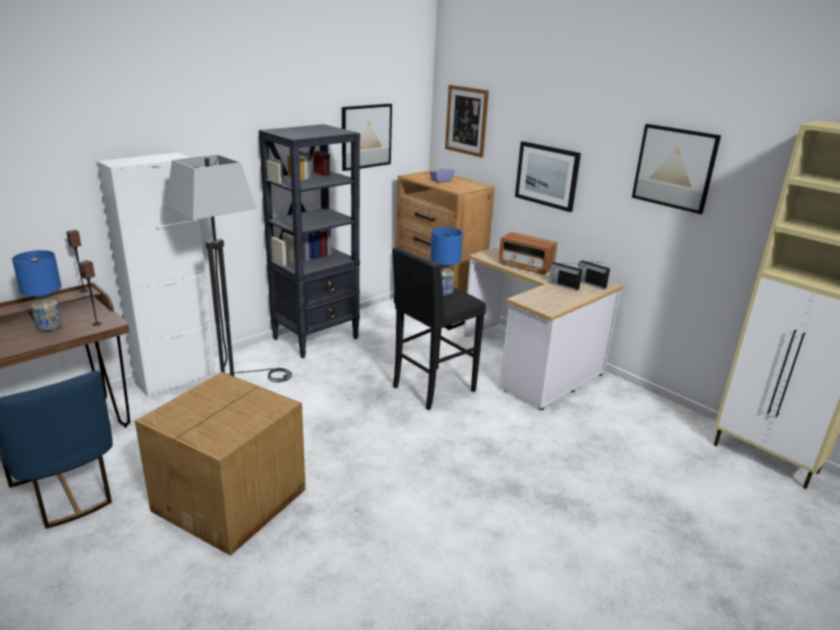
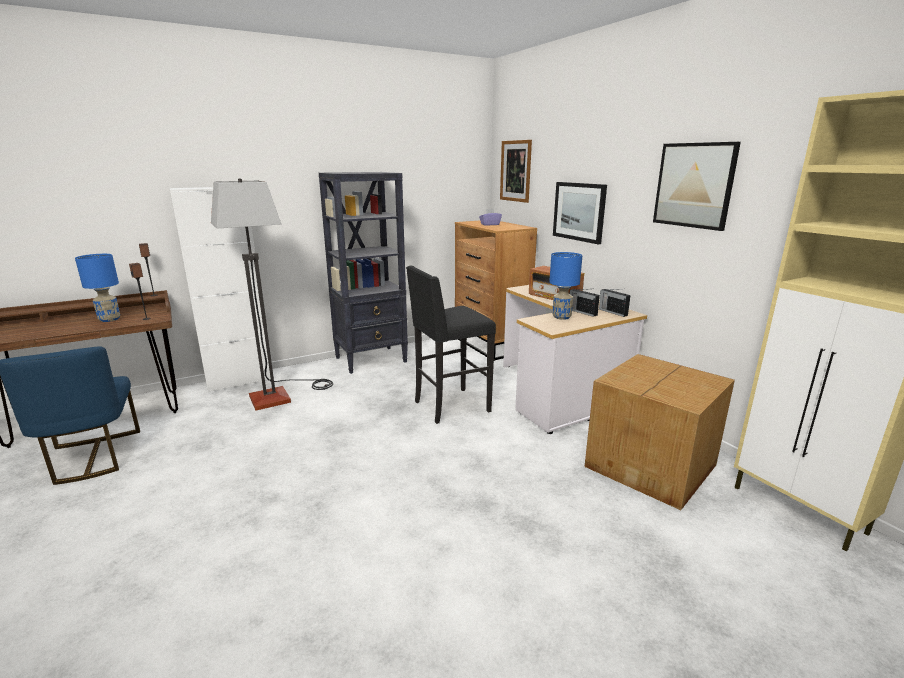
camera: 15 degrees right, 5 degrees down
cardboard box [135,372,306,556] -> cardboard box moved to [584,354,735,510]
picture [342,104,392,171] -> none
blue table lamp [430,227,463,296] -> blue table lamp moved to [549,252,582,320]

